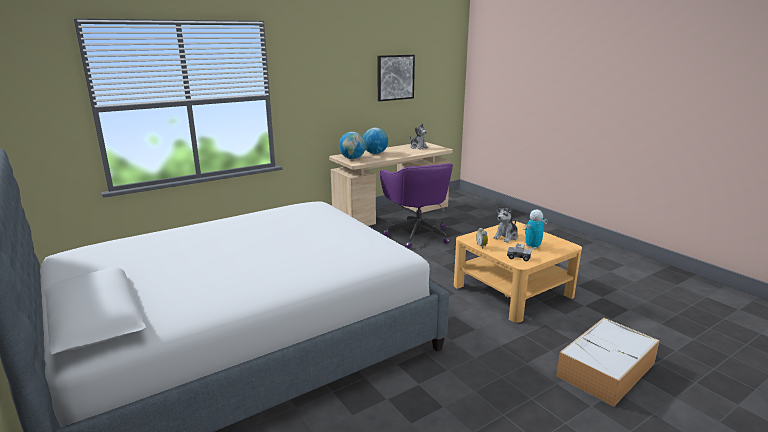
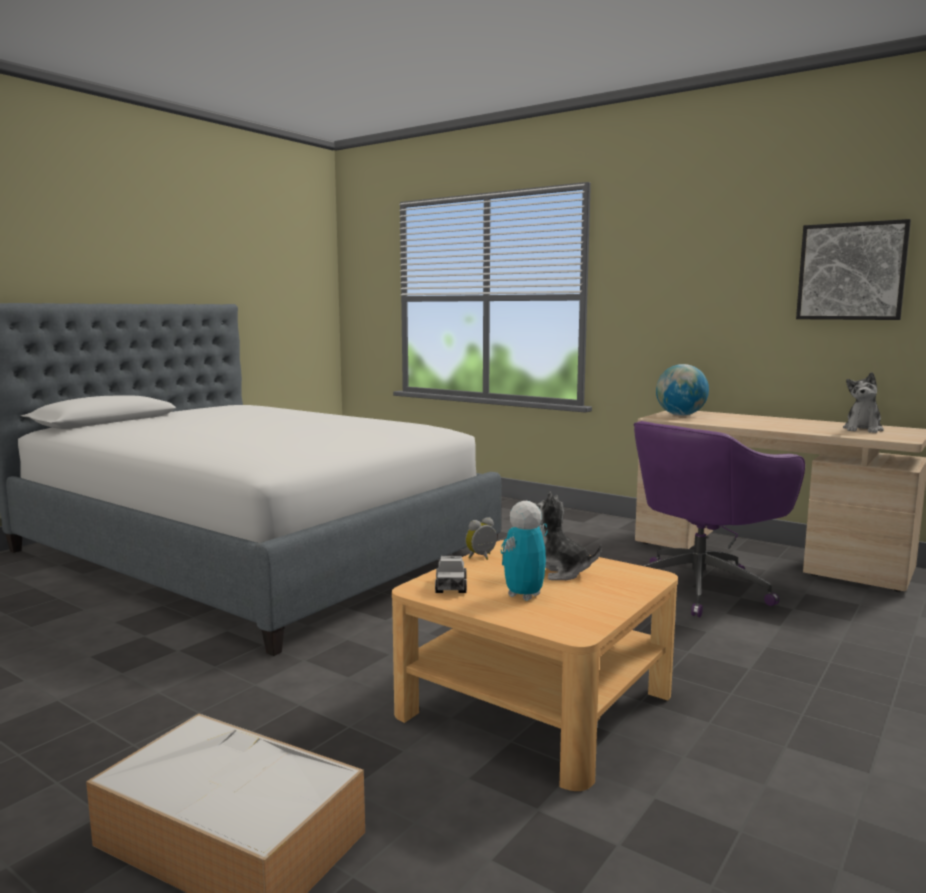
camera: 70 degrees right, 10 degrees down
globe [363,128,388,154] -> none
toy robot [523,210,547,249] -> toy robot turned 90 degrees counterclockwise [501,501,548,601]

